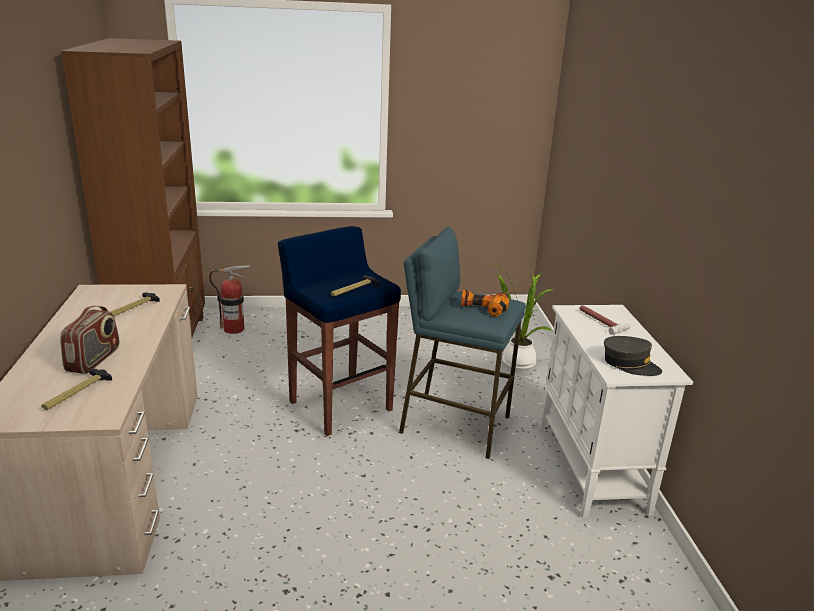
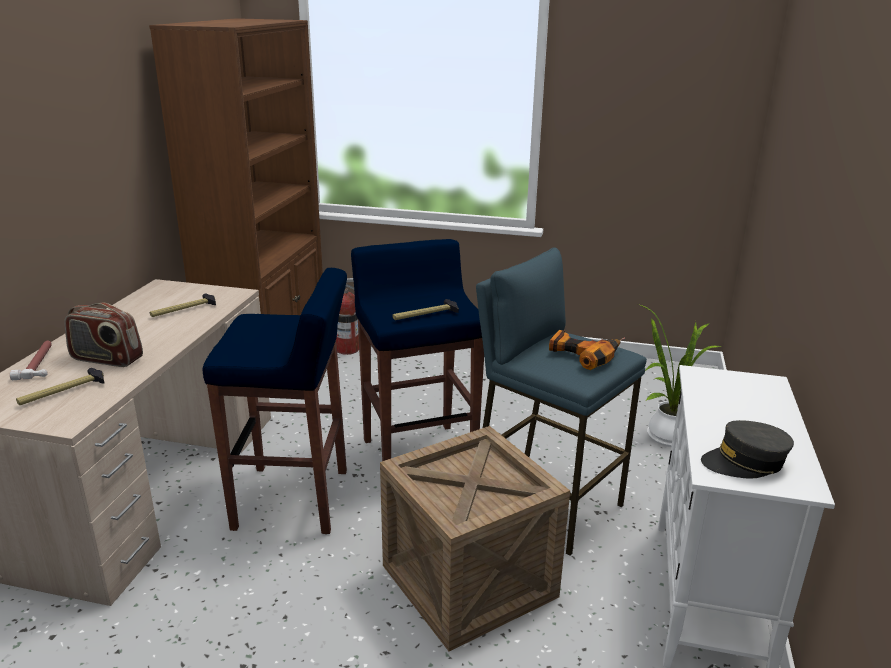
camera: 20 degrees right, 0 degrees up
radio [60,306,120,374] -> radio turned 75 degrees clockwise [64,303,143,367]
hammer [579,305,630,335] -> hammer moved to [10,340,52,380]
grey cap [604,336,662,376] -> grey cap turned 120 degrees clockwise [701,420,794,479]
none -> blue stool [203,268,347,534]
none -> crate [380,426,570,651]

